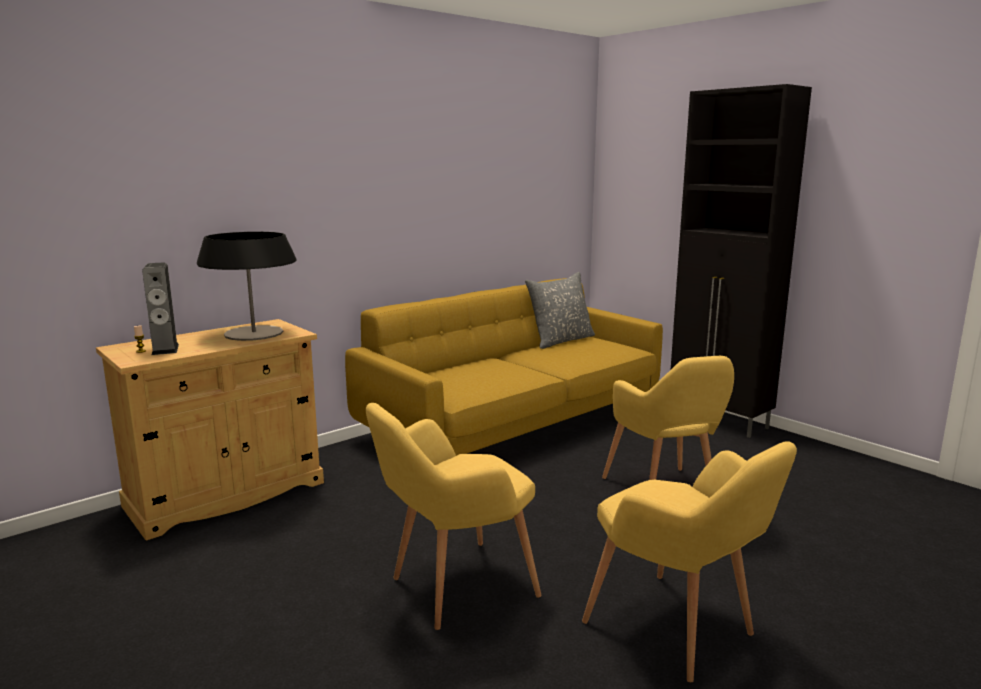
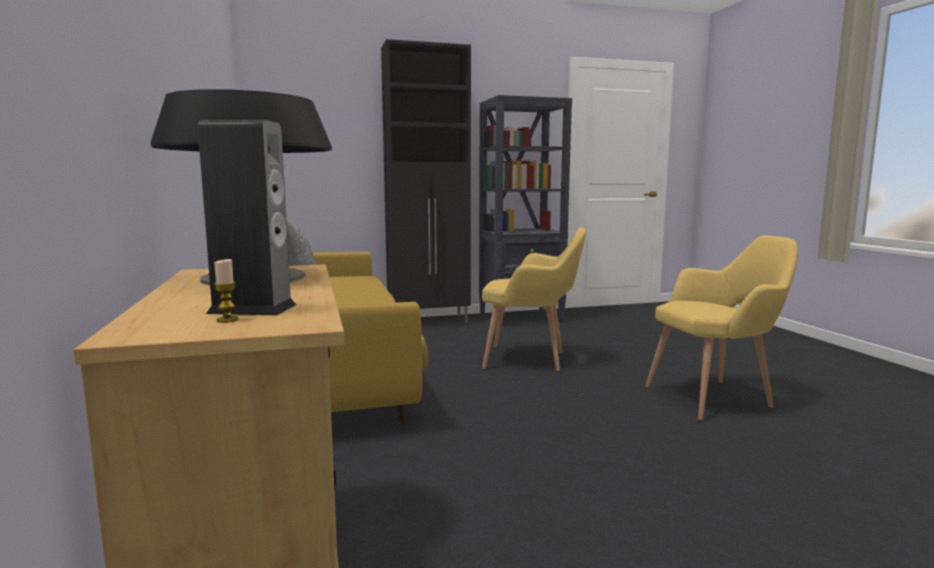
camera: 65 degrees left, 5 degrees down
yellow armchair [365,403,541,630] -> none
none -> black bookcase [479,95,572,327]

